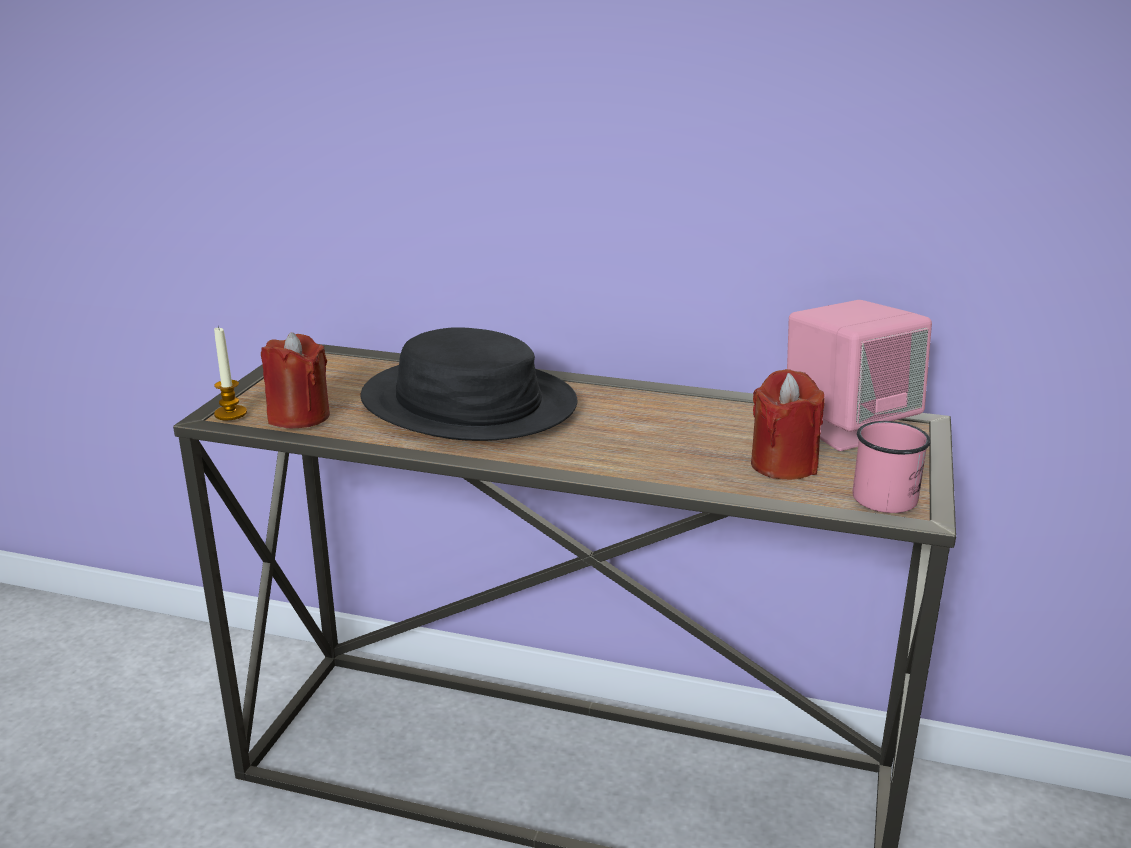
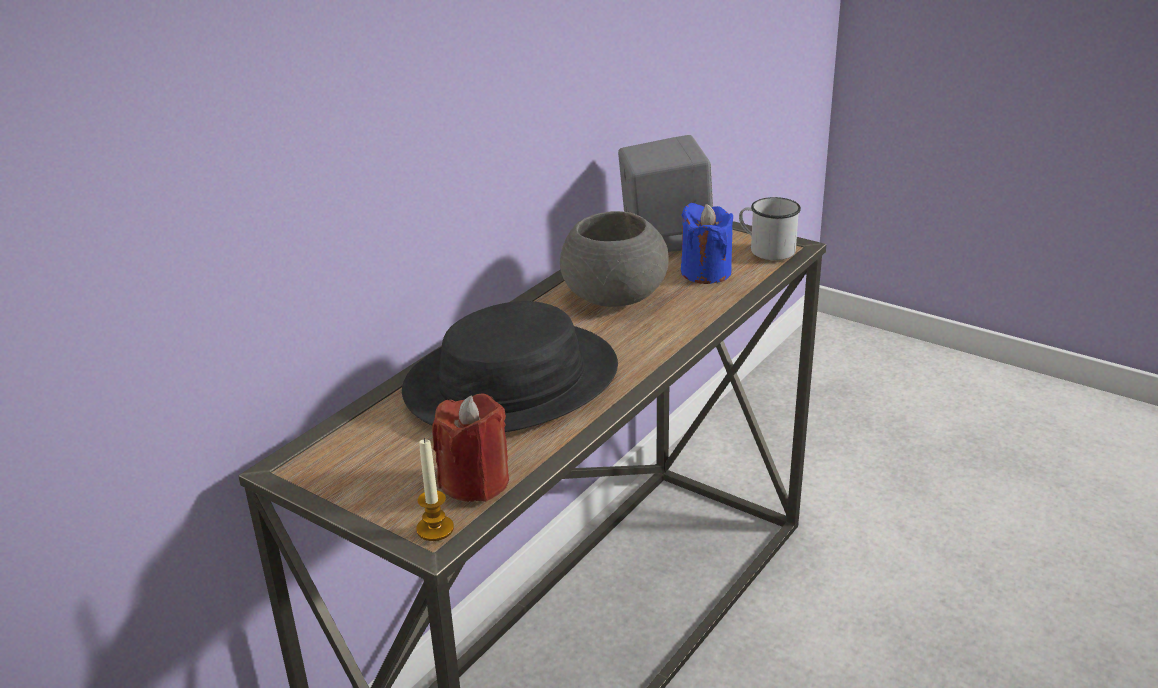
camera: 70 degrees left, 5 degrees up
red candle [751,369,824,480] -> blue candle [681,203,733,284]
pink speaker [787,300,932,451] -> grey speaker [618,135,713,252]
pink mug [852,421,931,513] -> white mug [739,197,801,260]
none -> grey bowl [560,211,669,307]

